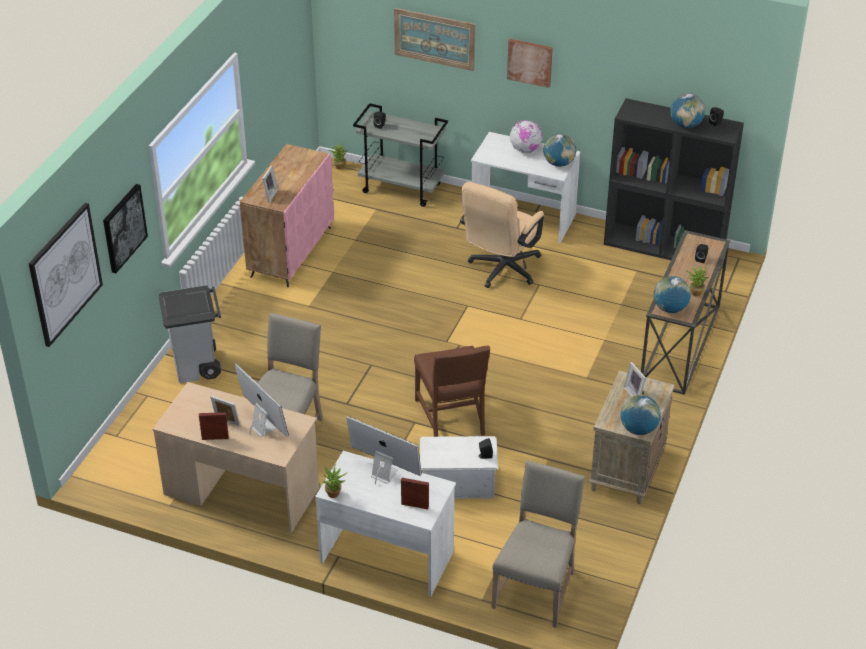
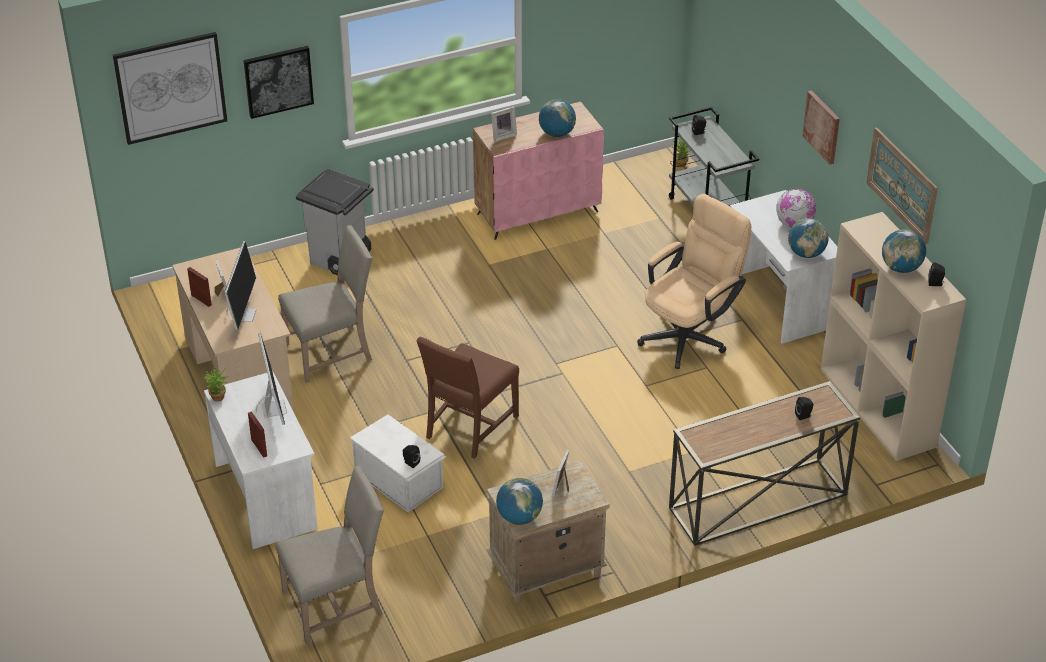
camera: 45 degrees right, 0 degrees up
picture [394,8,475,71] -> picture moved to [866,127,938,244]
beige office chair [460,182,544,288] -> beige office chair turned 150 degrees clockwise [637,194,752,369]
black bookcase [604,98,744,260] -> beige bookcase [821,212,966,461]
globe [654,276,691,313] -> globe moved to [539,99,576,137]
potted plant [686,265,709,297] -> none

